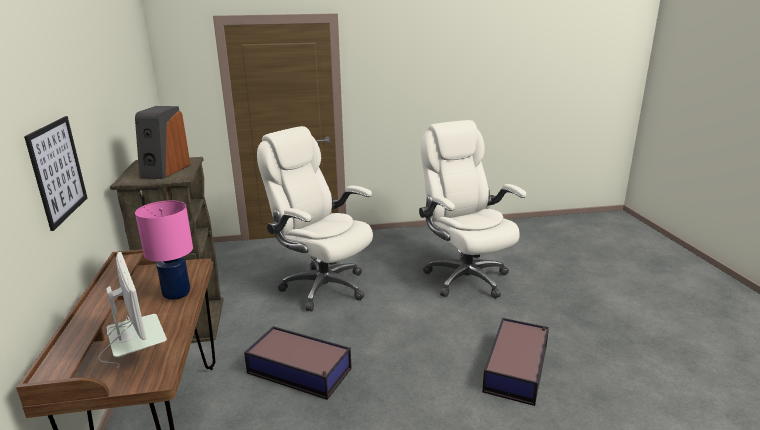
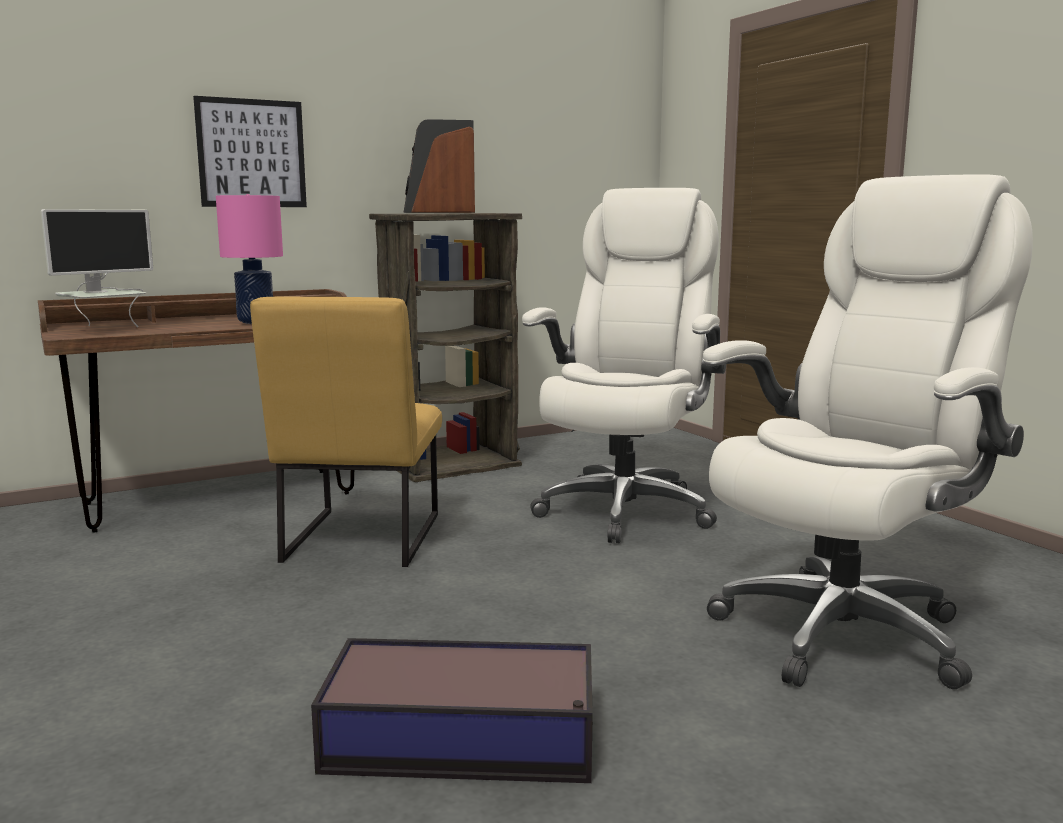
camera: 70 degrees right, 10 degrees down
storage box [244,326,352,400] -> yellow chair [250,297,442,567]

